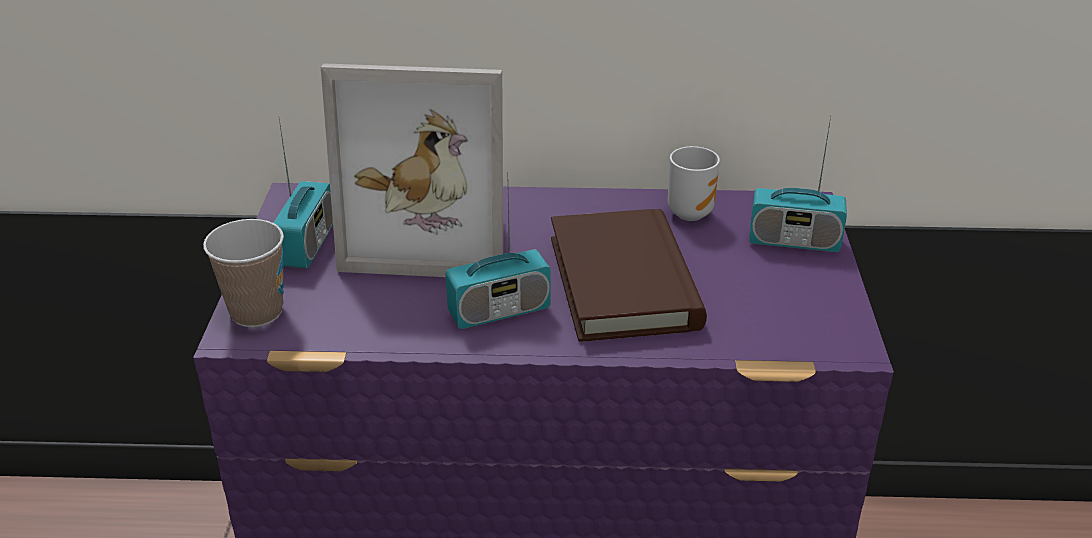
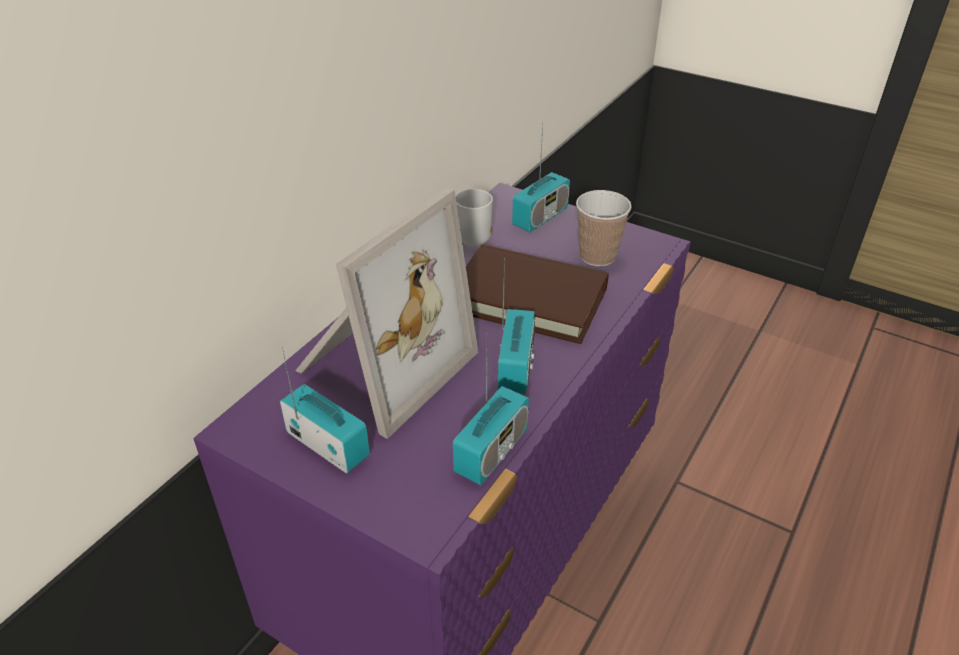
camera: 60 degrees left, 5 degrees up
cup [203,219,284,327] -> cup moved to [576,190,632,266]
none -> radio [453,351,529,485]

